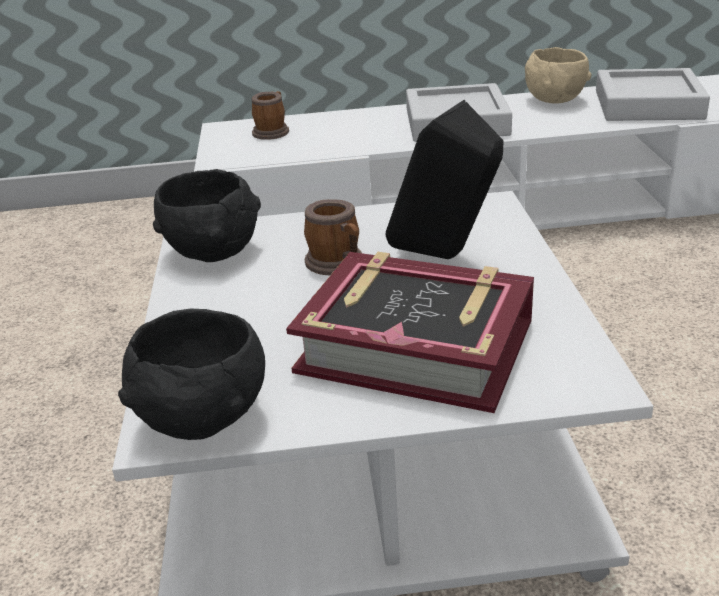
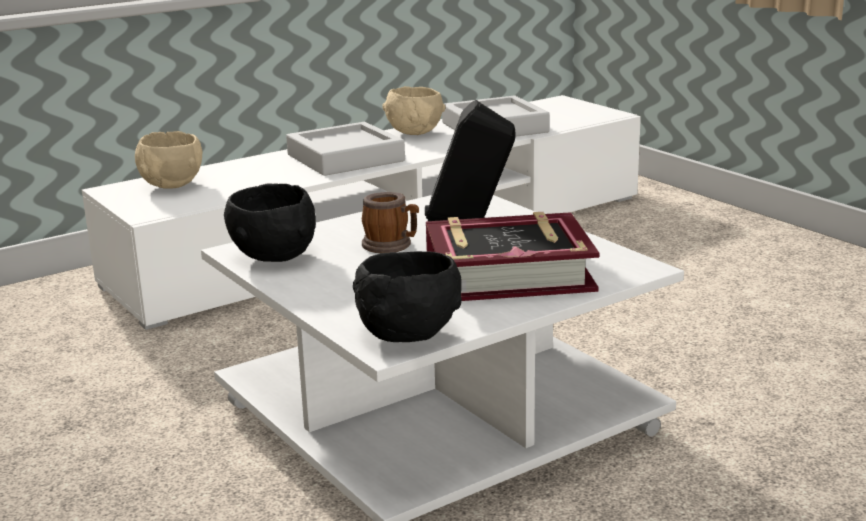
camera: 30 degrees left, 10 degrees down
mug [252,91,289,140] -> beige bowl [135,131,203,189]

